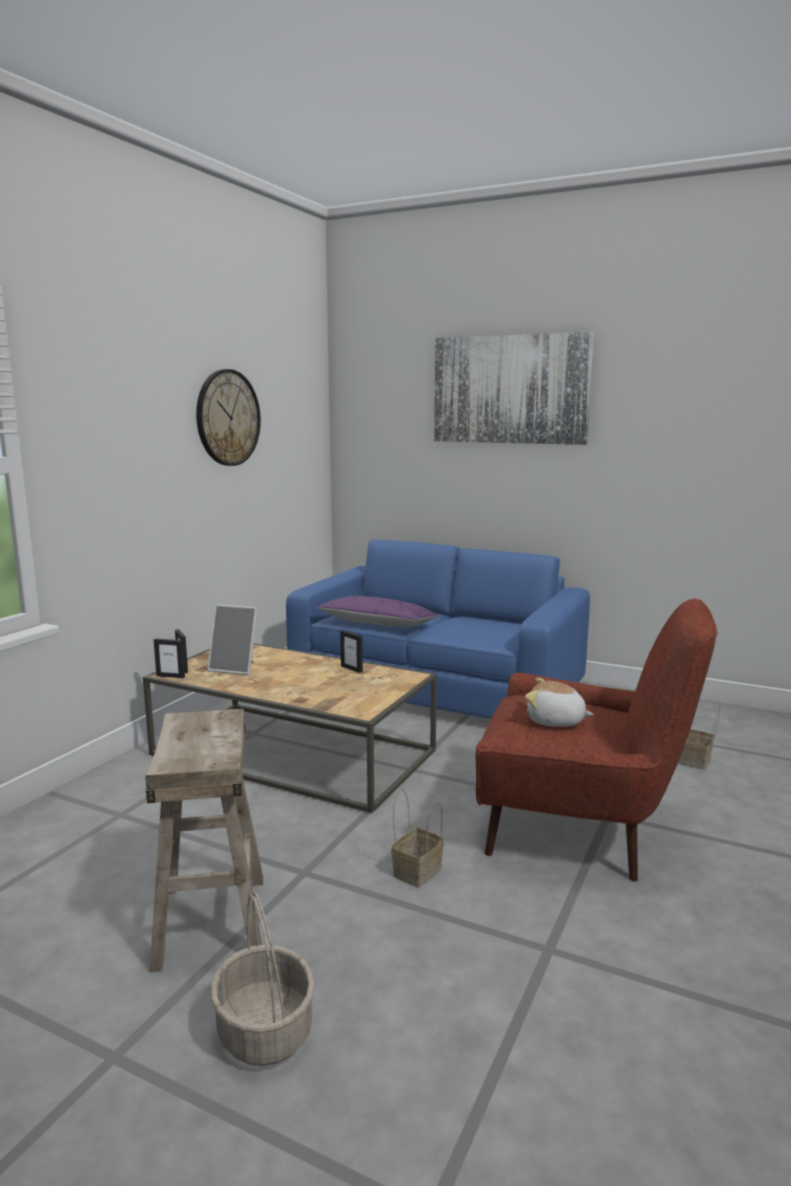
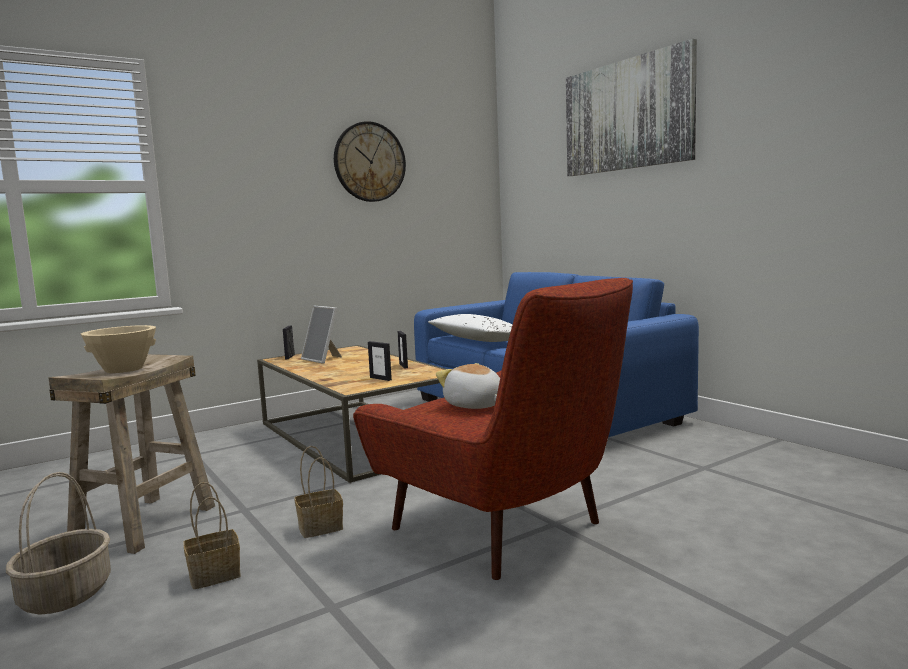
camera: 30 degrees right, 5 degrees down
picture frame [154,638,185,678] -> picture frame moved to [368,341,392,381]
purple pillow [316,596,438,627] -> white pillow [428,314,513,342]
basket [679,704,720,770] -> basket moved to [184,482,241,589]
none -> beige bowl [81,325,156,373]

